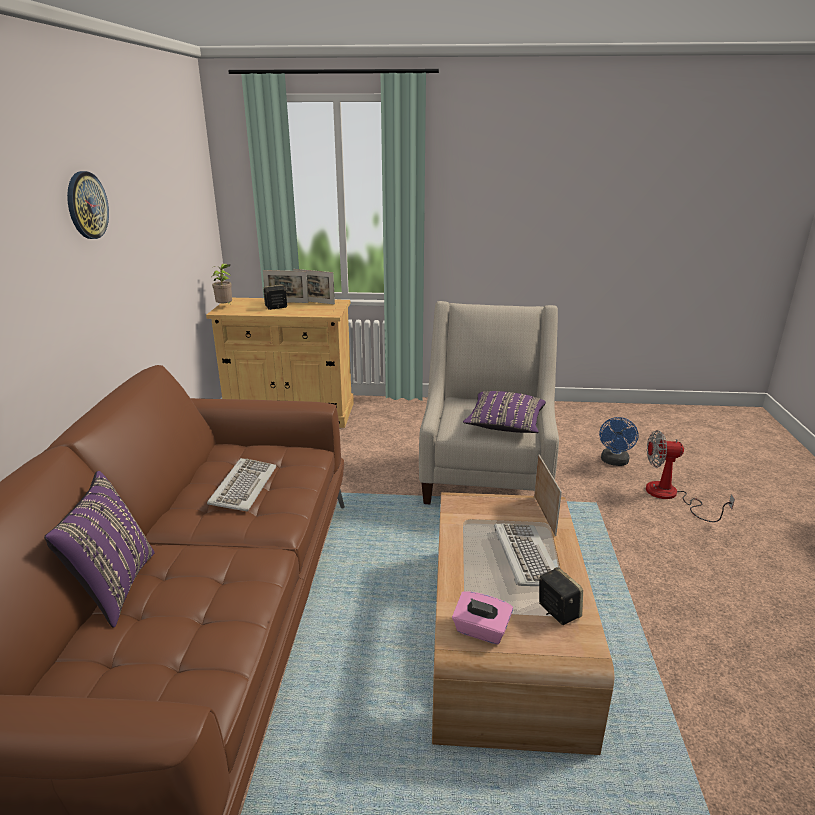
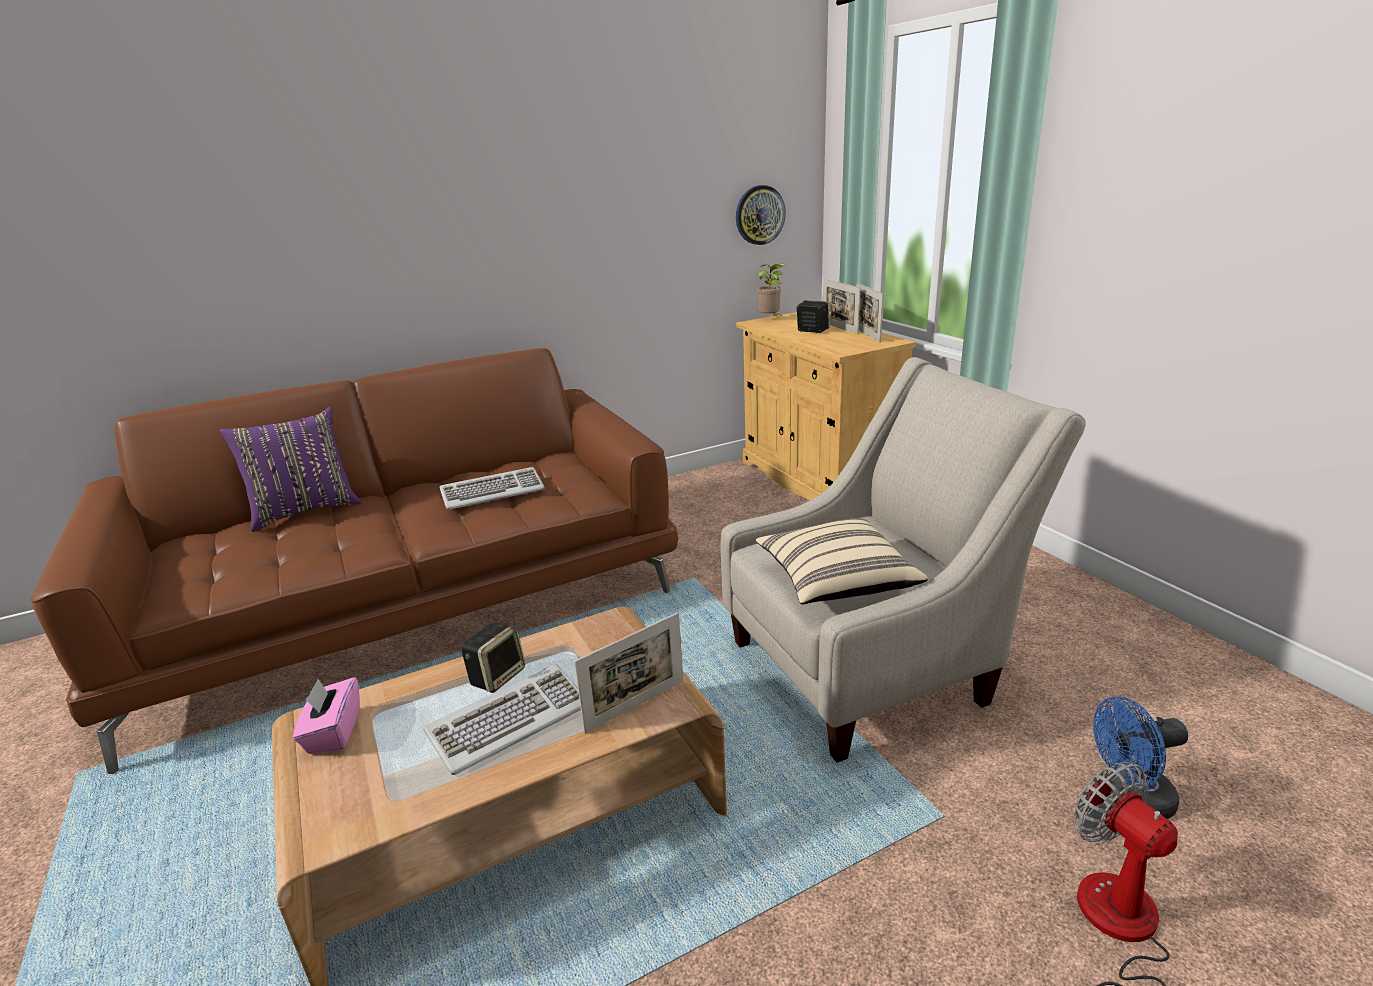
camera: 60 degrees right, 0 degrees up
wall clock [67,171,109,239] -> wall clock moved to [736,185,786,245]
purple pillow [463,391,546,433] -> beige pillow [756,518,928,604]
speaker [539,567,583,625] -> speaker moved to [461,622,525,693]

